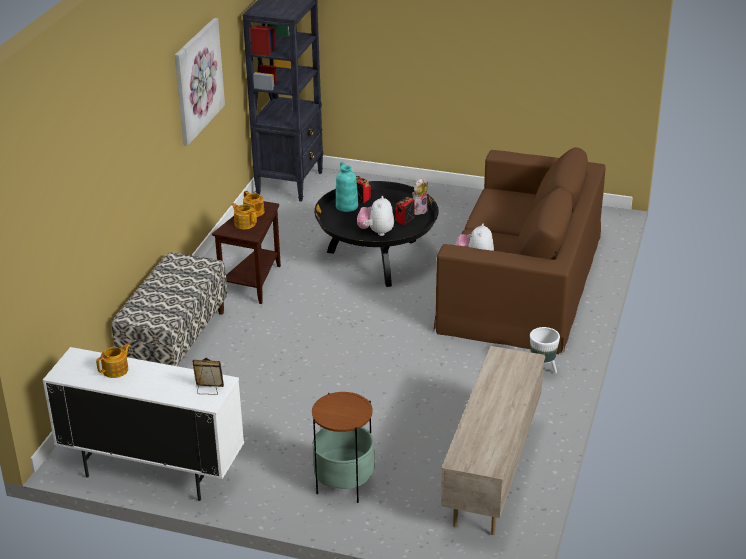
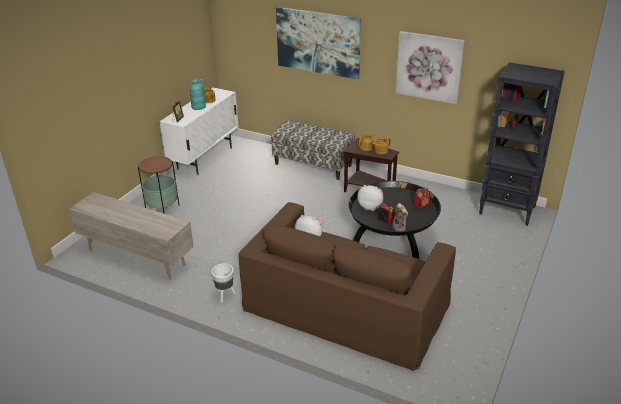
camera: 100 degrees right, 0 degrees up
turquoise vase [336,162,358,212] -> turquoise vase moved to [190,79,206,110]
none -> picture [276,7,361,80]

